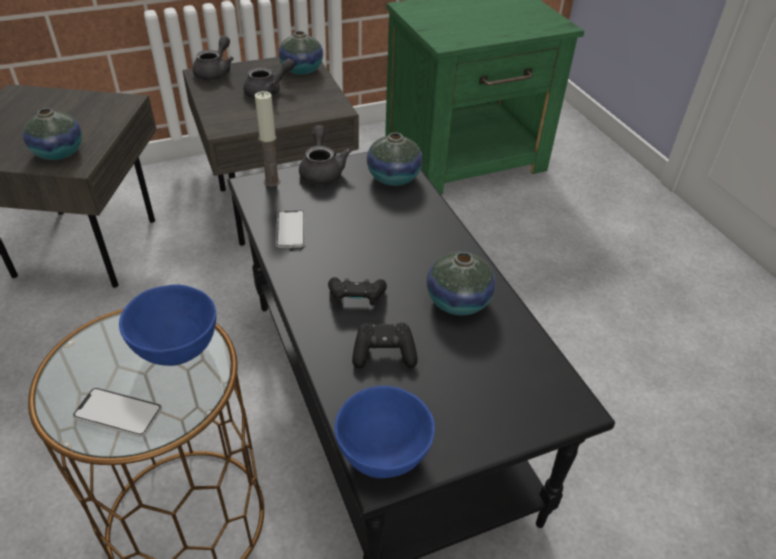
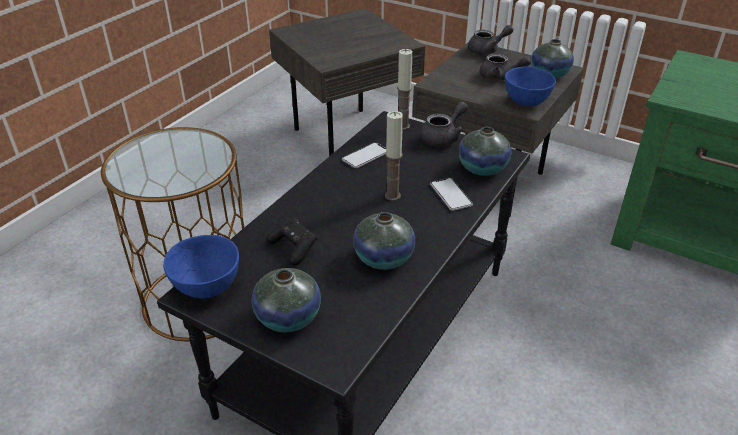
camera: 55 degrees right, 5 degrees down
vase [22,108,82,160] -> vase moved to [252,268,321,332]
phone [73,388,162,437] -> phone moved to [430,178,473,211]
blue bowl [119,284,216,366] -> blue bowl moved to [505,66,556,107]
black game controller [328,277,387,306] -> none
none -> candle [385,111,403,201]

